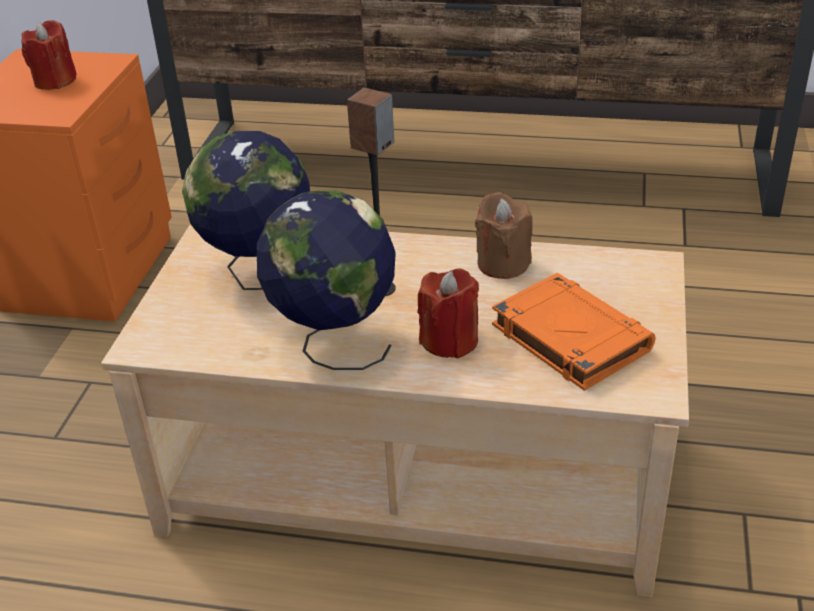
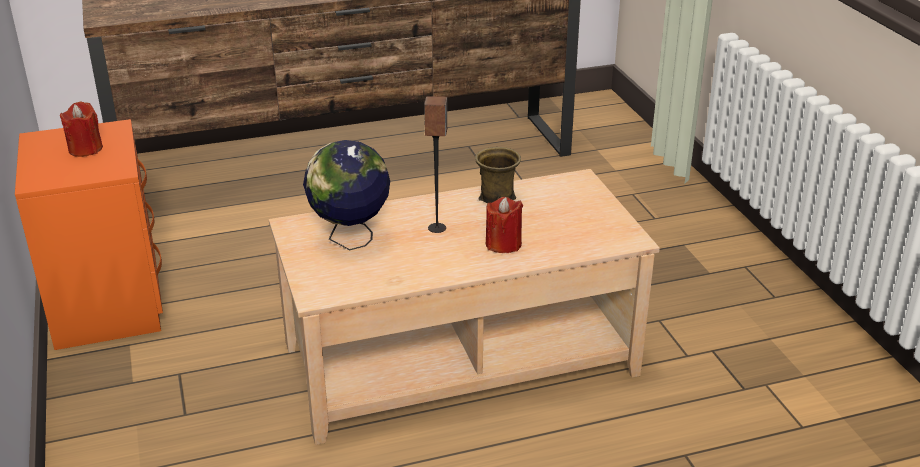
camera: 30 degrees left, 5 degrees down
globe [257,190,396,370] -> none
brown candle [475,192,533,279] -> brown mug [475,147,521,203]
orange book [492,273,655,391] -> none

